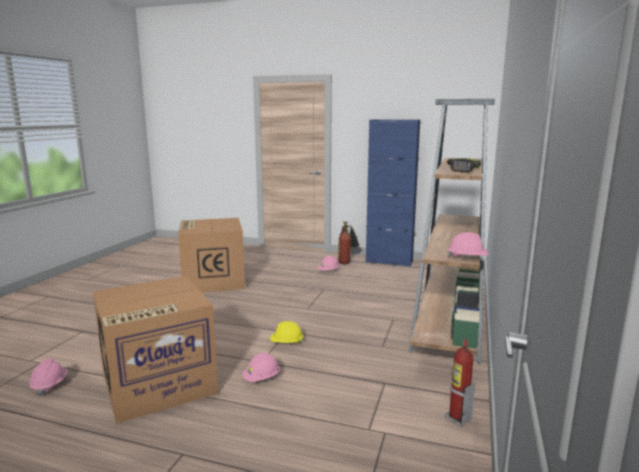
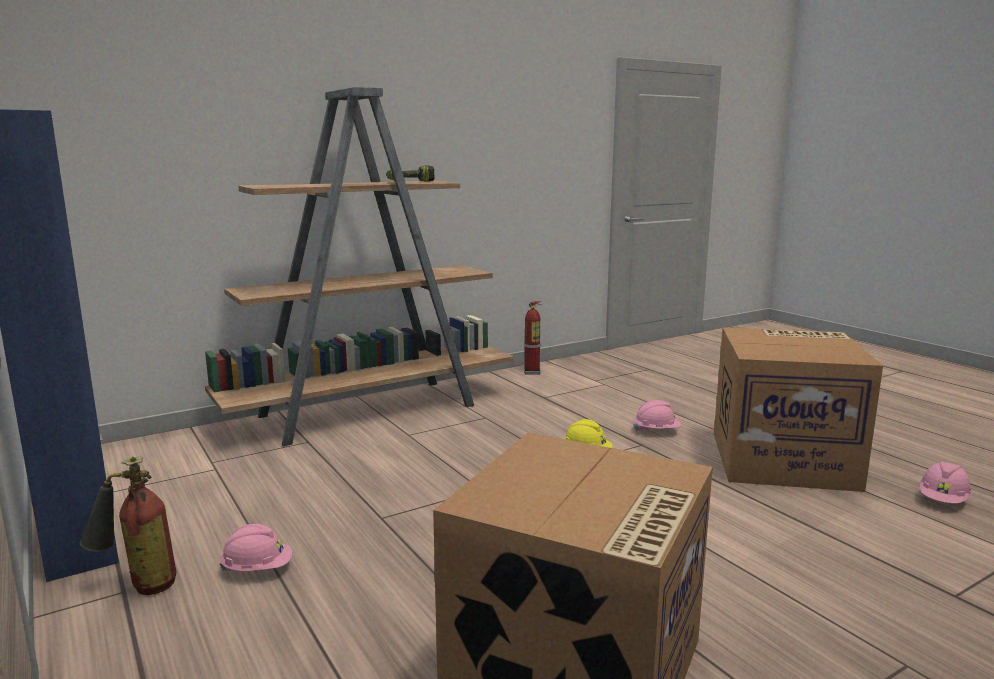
camera: 140 degrees left, 0 degrees up
pink hard hat [447,232,489,257] -> none

